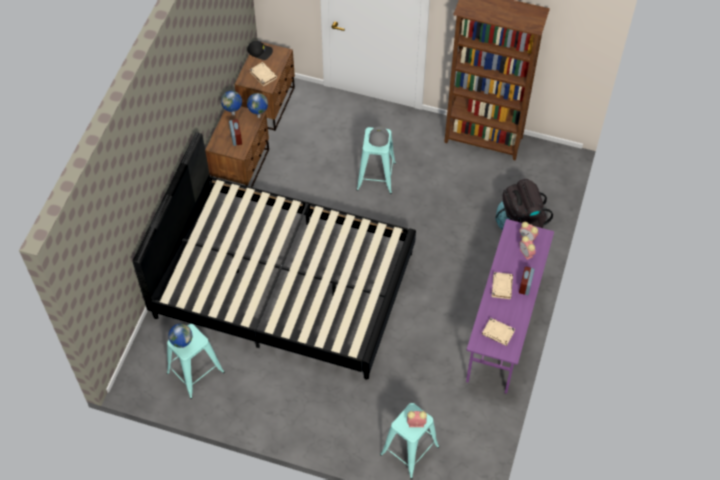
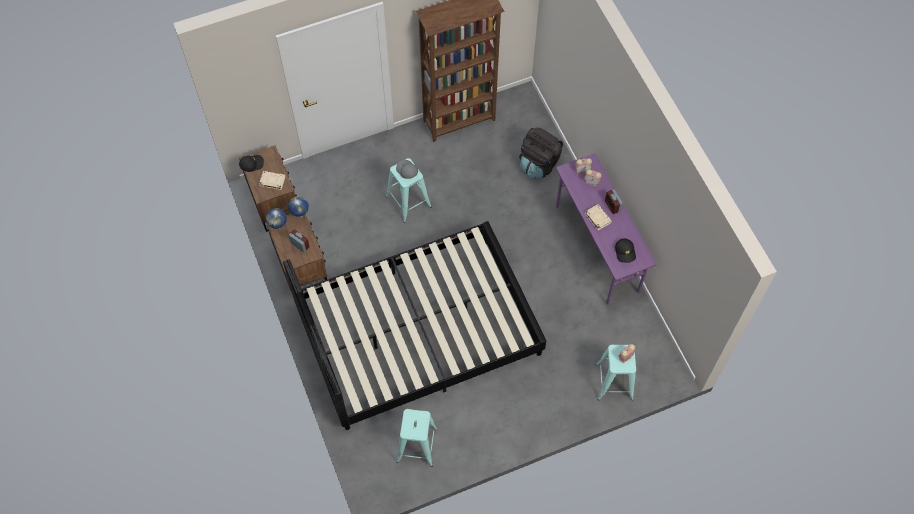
camera: 40 degrees left, 5 degrees up
globe [168,324,192,348] -> none
beige book [482,318,515,346] -> black cap [615,238,636,263]

